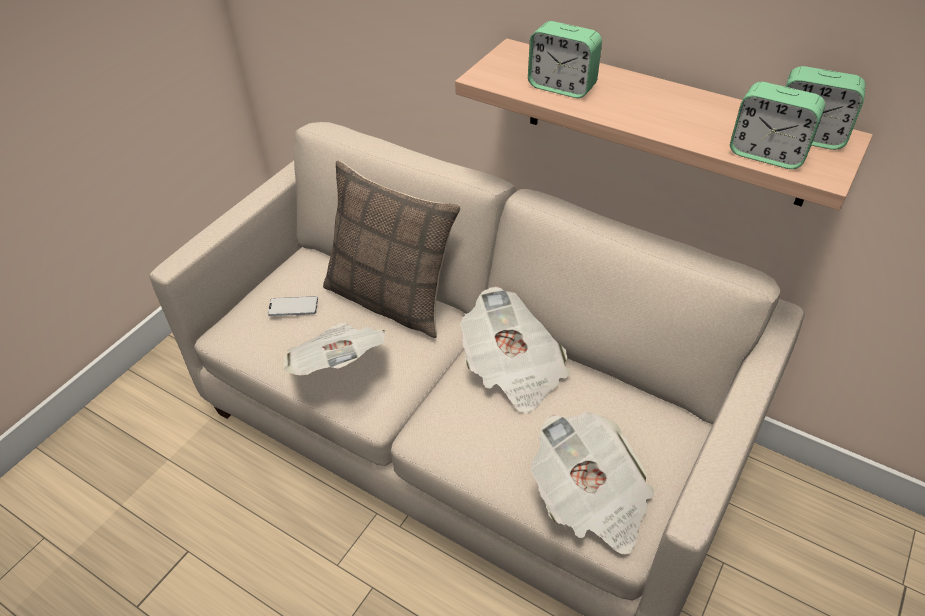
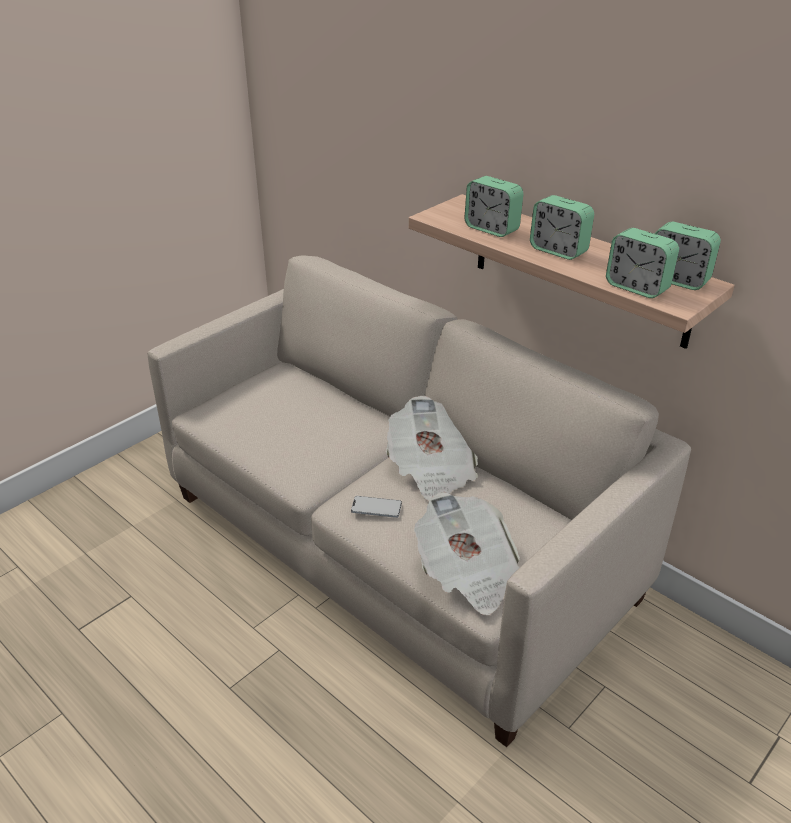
camera: 10 degrees right, 10 degrees down
phone [268,296,318,316] -> phone moved to [351,496,402,518]
newspaper [284,322,386,375] -> none
pillow [323,160,461,338] -> none
none -> alarm clock [530,195,594,260]

